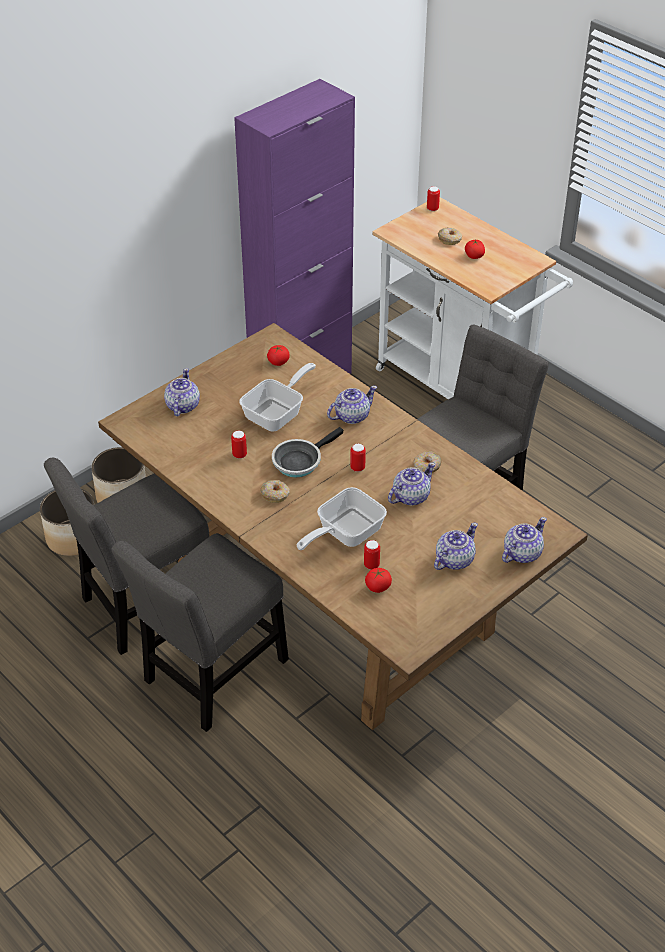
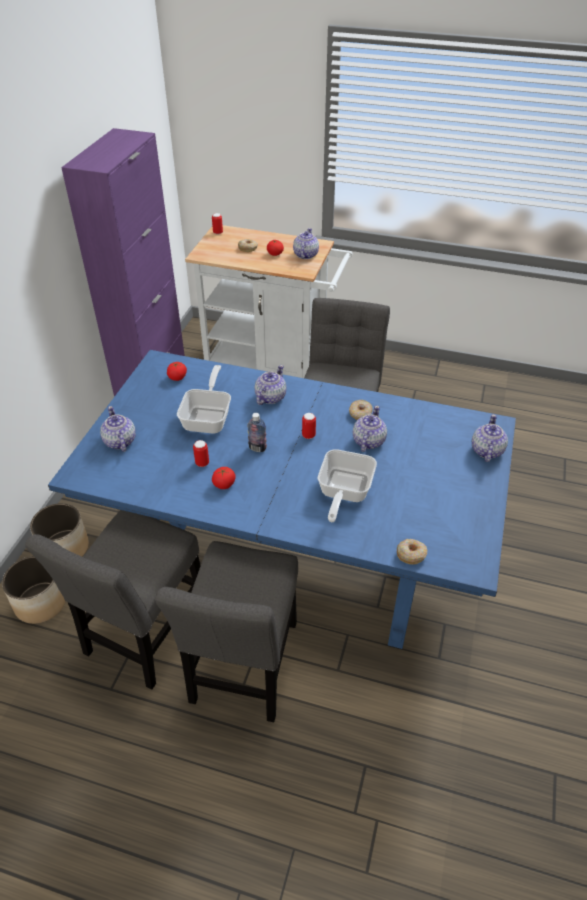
camera: 30 degrees left, 0 degrees up
brown dining table [98,323,588,730] -> blue dining table [48,350,516,649]
donut [260,480,290,503] -> donut moved to [397,539,427,565]
frying pan [272,427,343,477] -> bottle [247,413,267,452]
can [364,540,380,570] -> none
tomato [365,568,392,593] -> tomato moved to [212,467,236,489]
teapot [434,523,478,570] -> teapot moved to [293,228,319,259]

